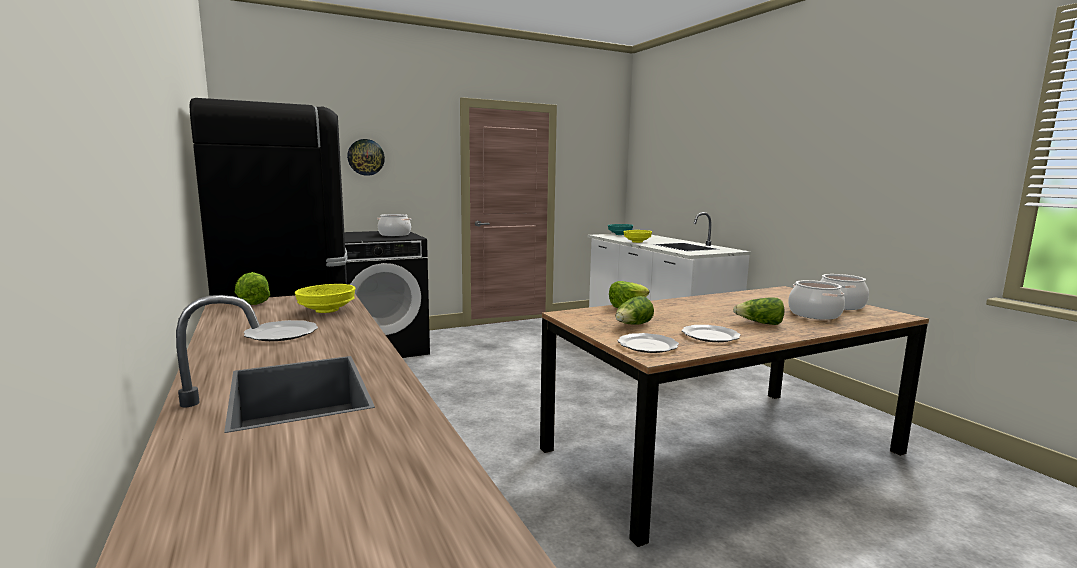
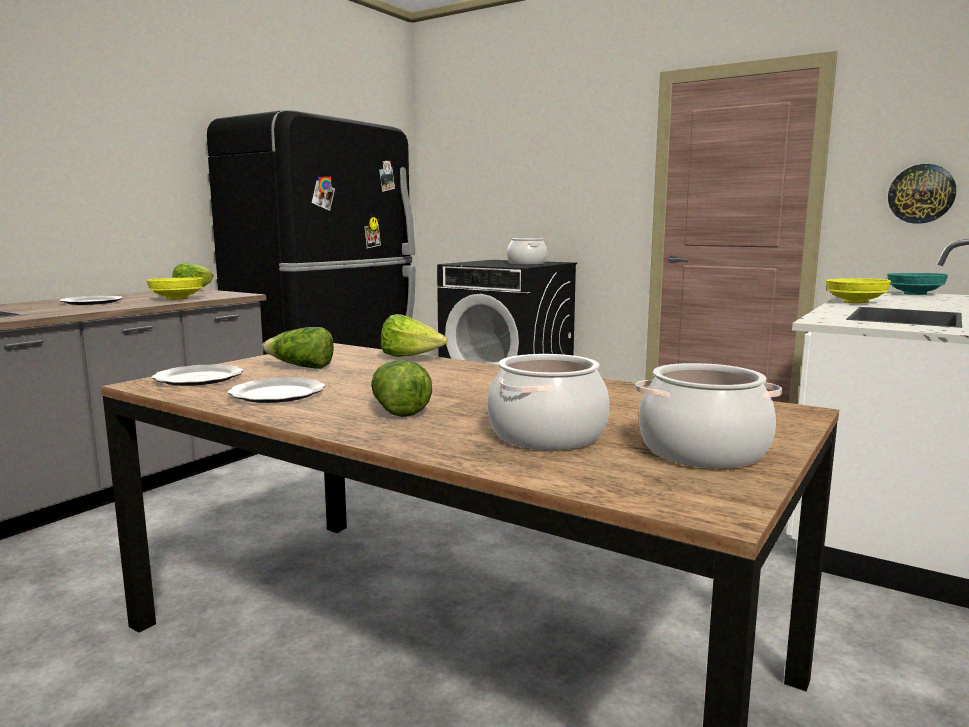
camera: 60 degrees right, 0 degrees up
wall clock [347,139,385,176] -> wall clock moved to [888,164,956,224]

